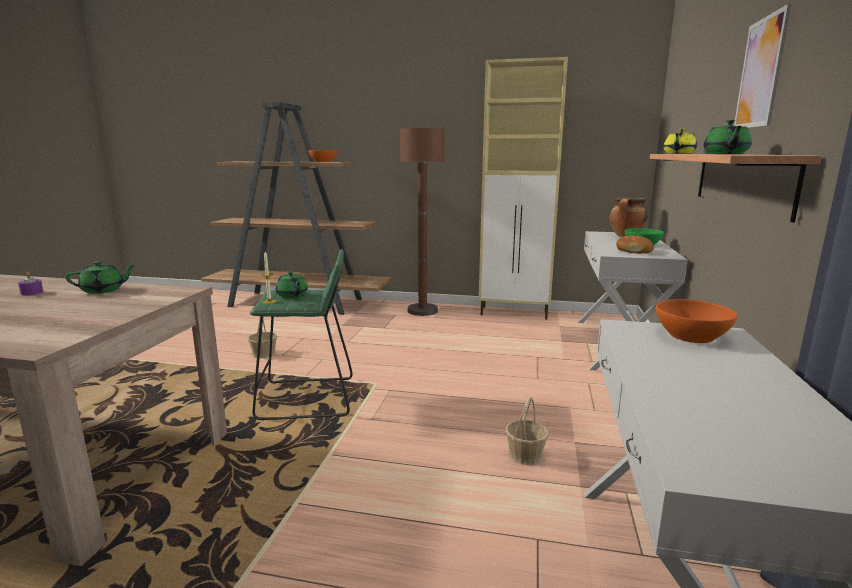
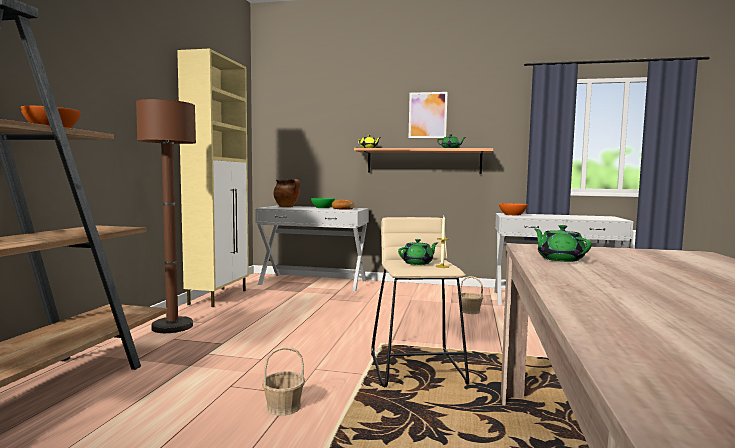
camera: 90 degrees left, 10 degrees down
purple candle [18,272,43,296] -> none
green stool [250,249,353,420] -> beige stool [371,217,469,387]

